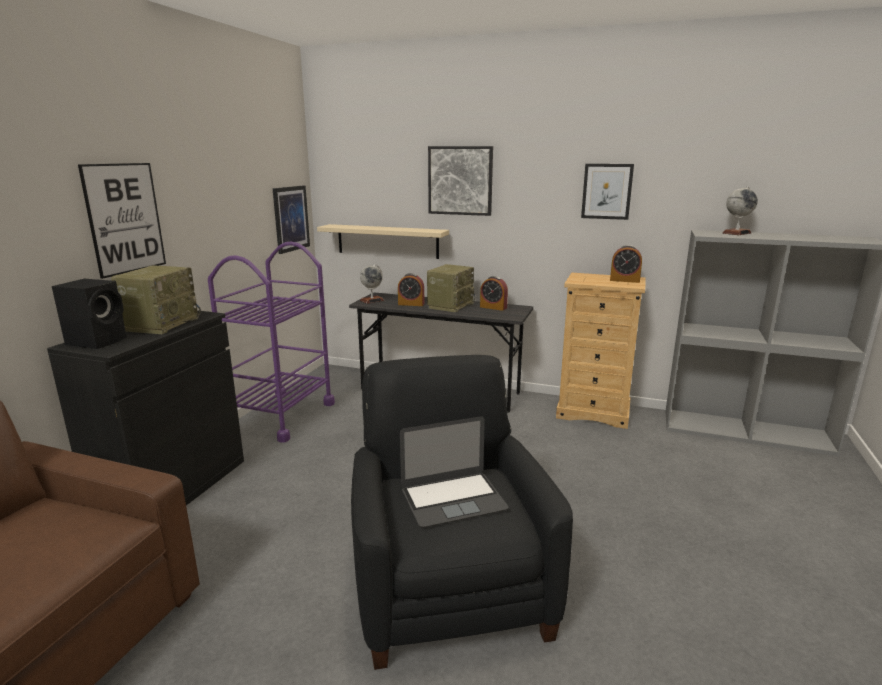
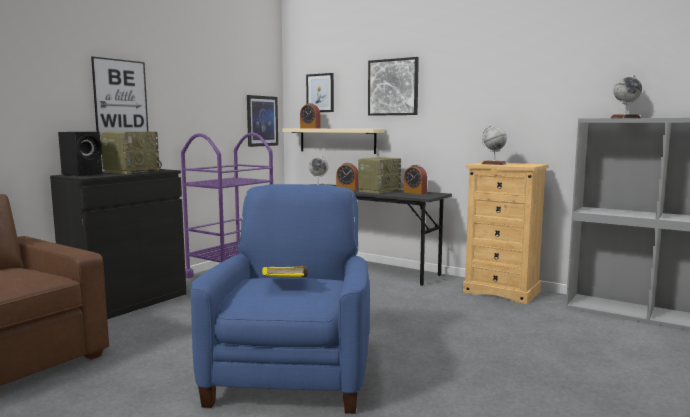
camera: 15 degrees right, 10 degrees down
black armchair [351,355,573,670] -> blue armchair [190,184,370,414]
laptop [400,416,509,528] -> yellow book [262,265,308,277]
picture [581,164,634,220] -> picture moved to [306,73,334,112]
alarm clock [610,245,642,283] -> alarm clock moved to [300,103,320,128]
none -> globe [482,126,507,165]

